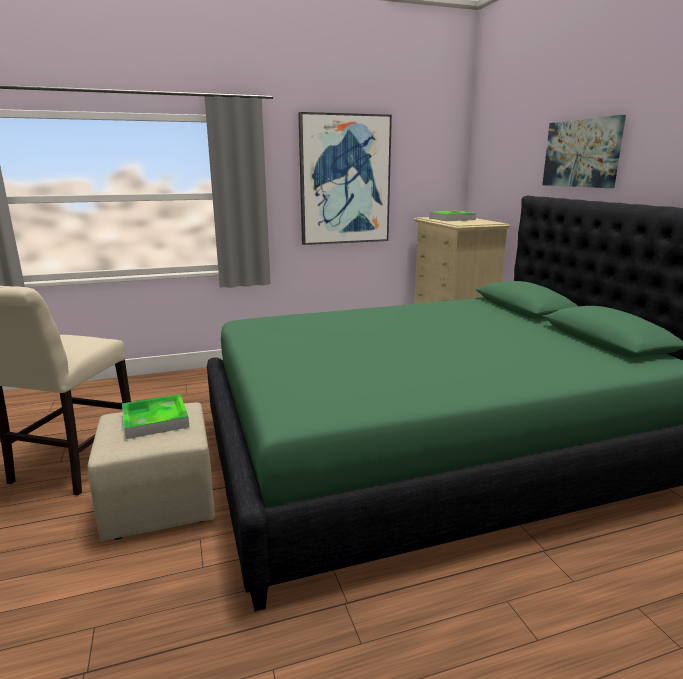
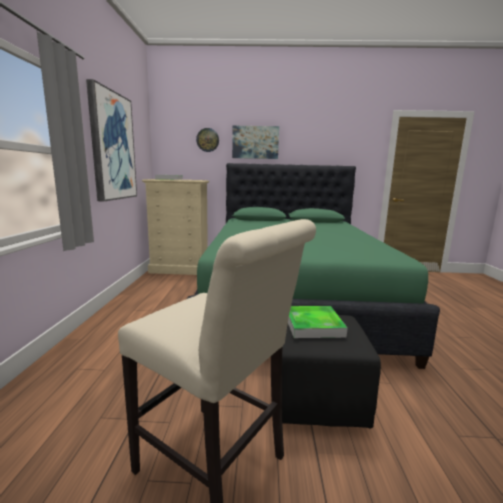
camera: 70 degrees left, 5 degrees down
beige ottoman [88,402,215,542] -> black ottoman [282,315,381,428]
none -> wall clock [196,128,219,152]

